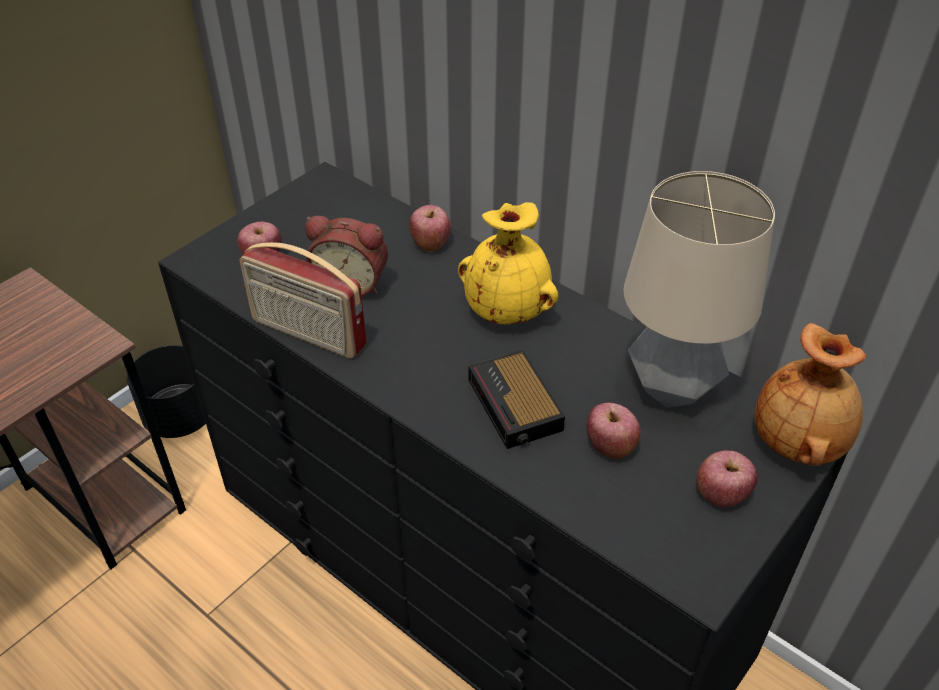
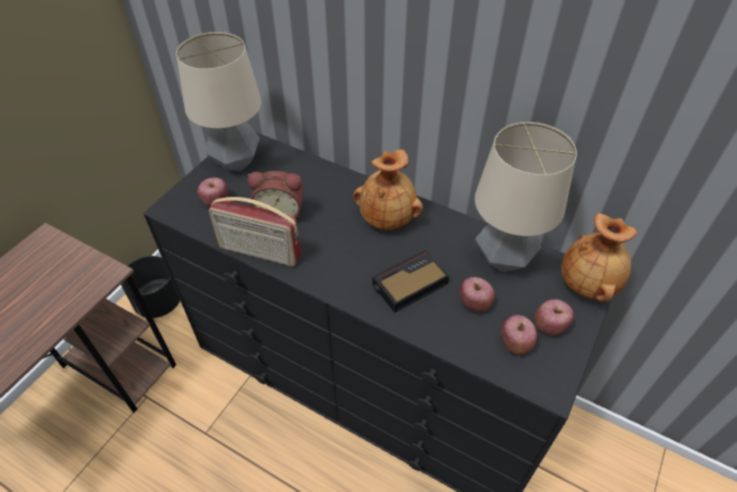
camera: 10 degrees left, 5 degrees up
apple [409,205,450,251] -> apple moved to [501,315,537,355]
yellow vase [458,202,559,324] -> brown vase [353,149,423,230]
alarm clock [469,350,565,449] -> alarm clock turned 90 degrees clockwise [372,250,449,313]
none -> table lamp [176,32,261,171]

